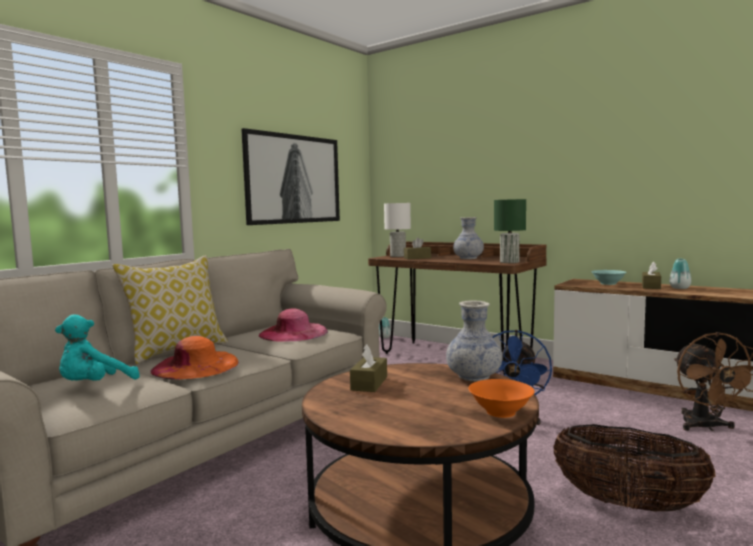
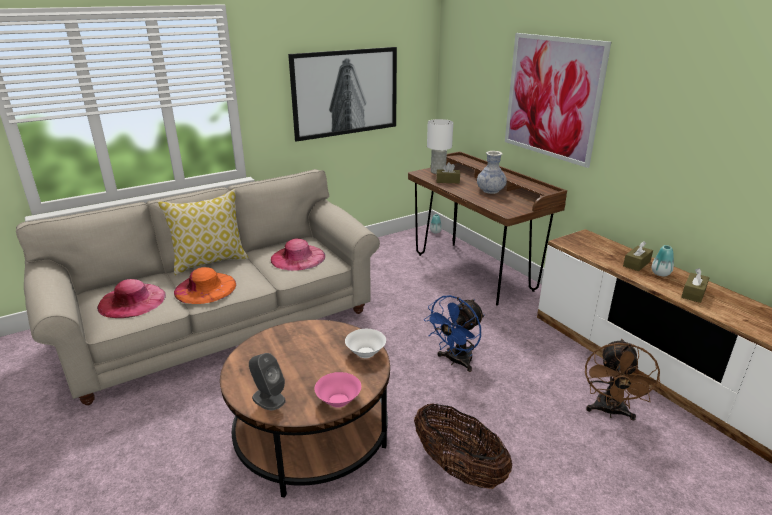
camera: 20 degrees right, 20 degrees up
turquoise plush toy [55,314,140,381] -> pink hat [97,279,166,318]
brown tissue box [350,344,387,392] -> brown tissue box moved to [681,268,710,303]
vase [446,301,503,381] -> white bowl [345,329,386,358]
orange bowl [468,379,535,418] -> pink bowl [315,372,361,408]
green table lamp [494,199,526,263] -> none
turquoise bowl [591,270,627,285] -> none
none -> grey speaker [249,353,286,410]
none -> picture [505,33,611,168]

